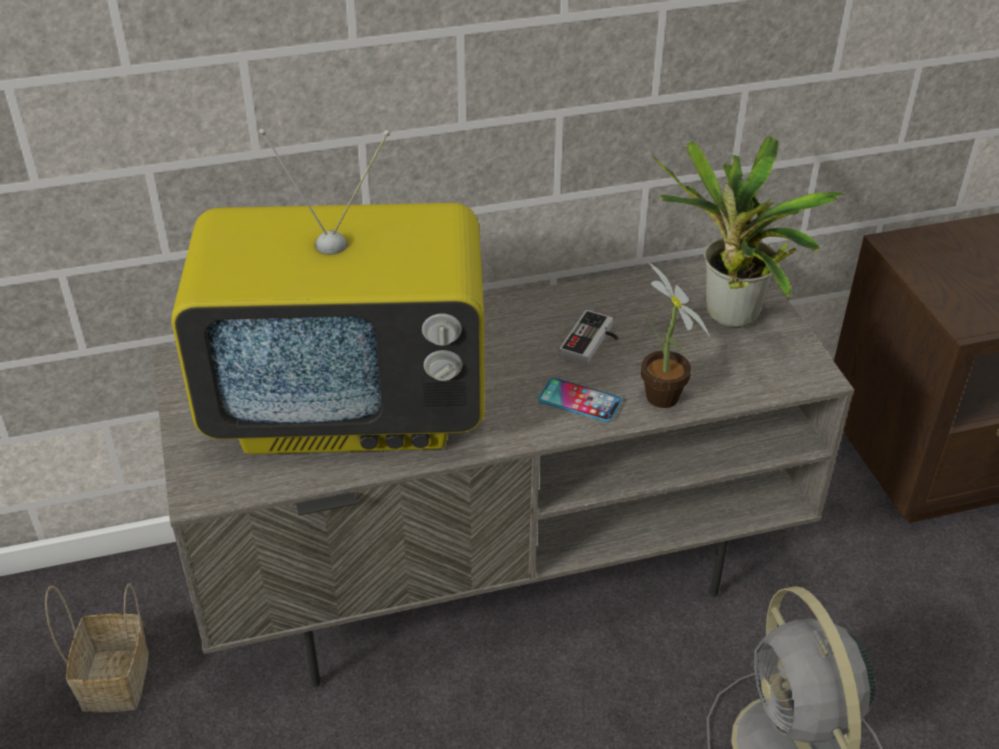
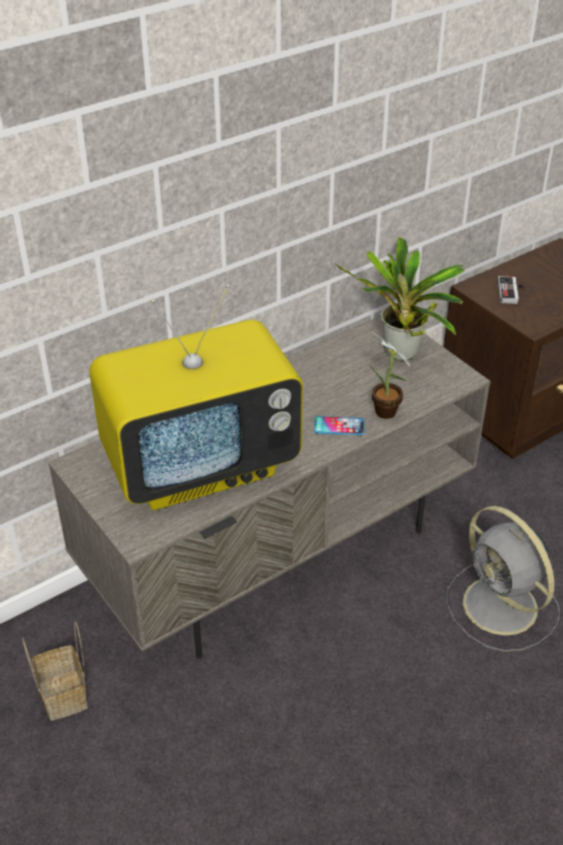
camera: 20 degrees left, 0 degrees up
game controller [559,310,619,365] -> game controller moved to [498,276,525,304]

